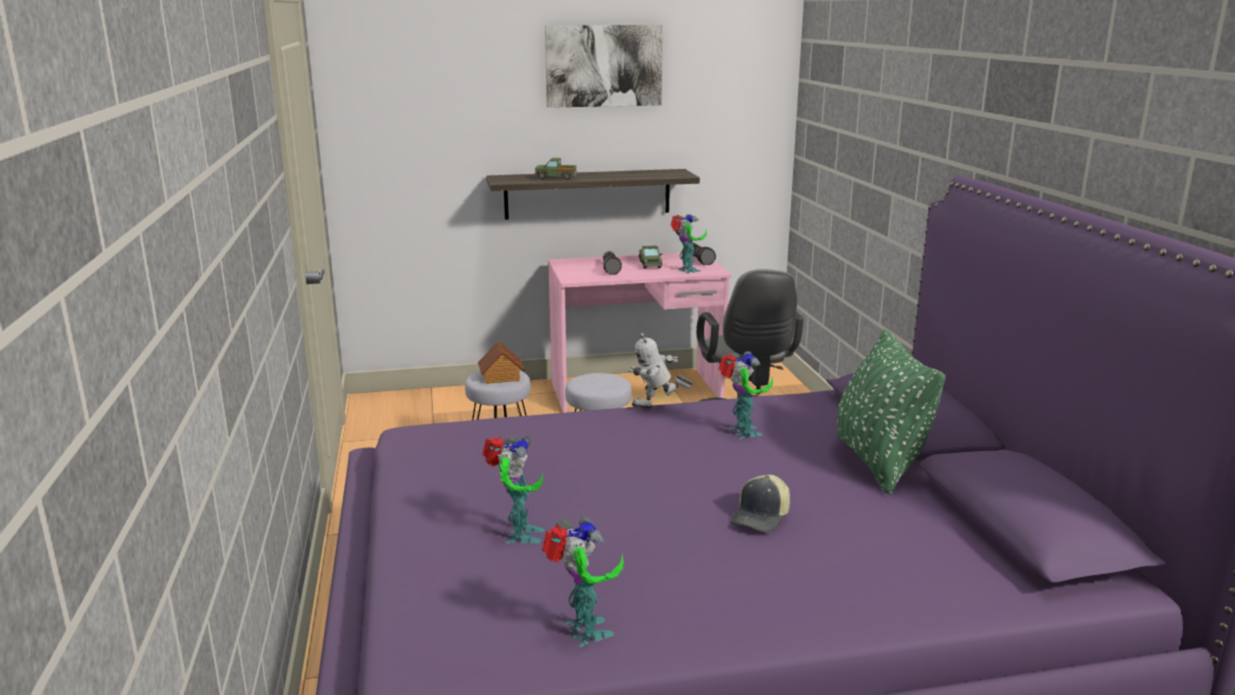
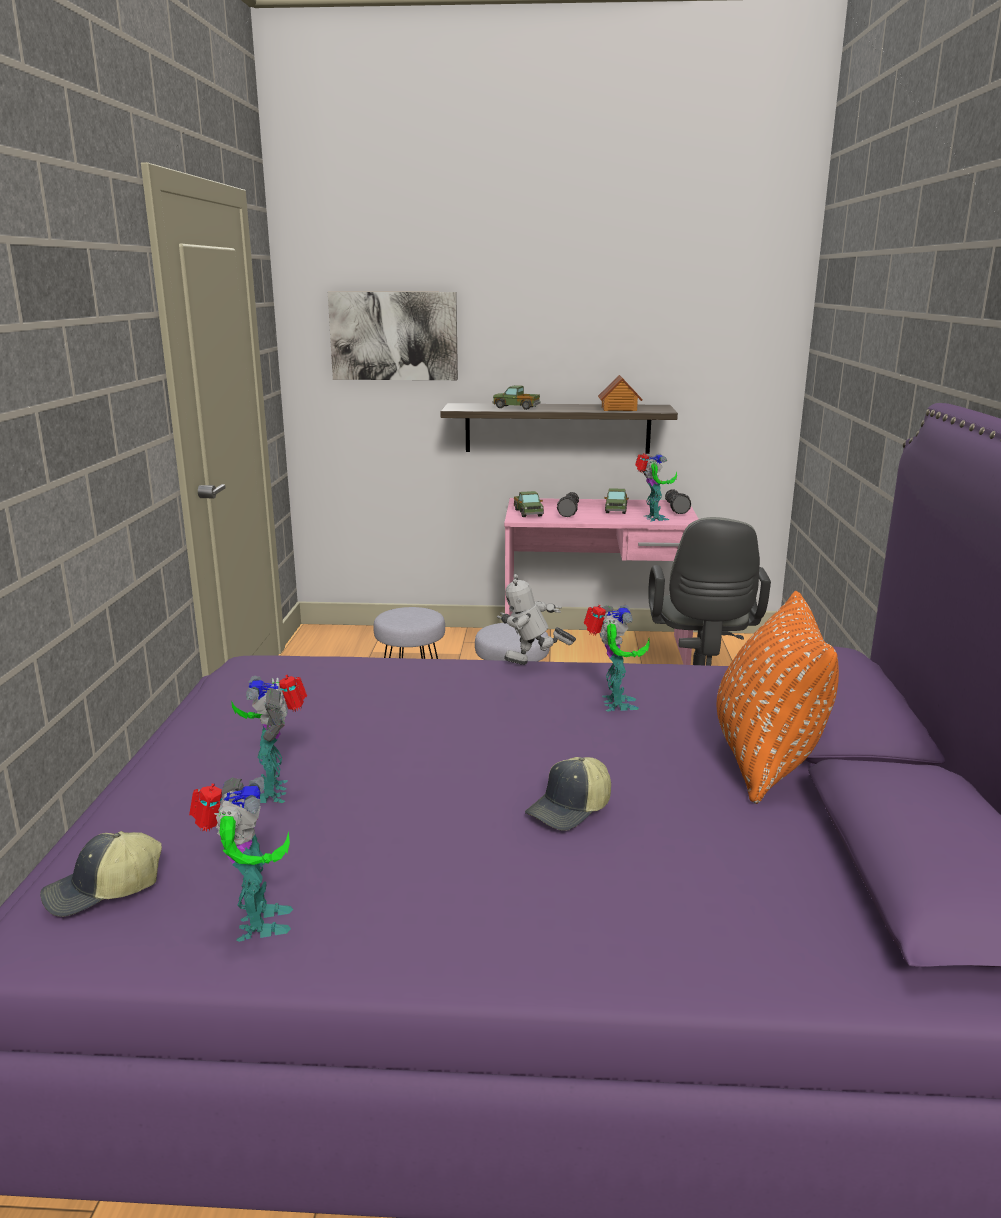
camera: 15 degrees right, 0 degrees up
toy house [478,341,525,384] -> toy house moved to [598,375,643,411]
toy robot [482,435,545,544] -> toy robot turned 150 degrees clockwise [231,675,307,803]
picture [545,25,663,108] -> picture moved to [328,292,458,380]
green pillow [836,329,946,494] -> orange pillow [717,591,839,804]
none -> cap [40,831,162,917]
none -> toy truck [514,491,544,517]

